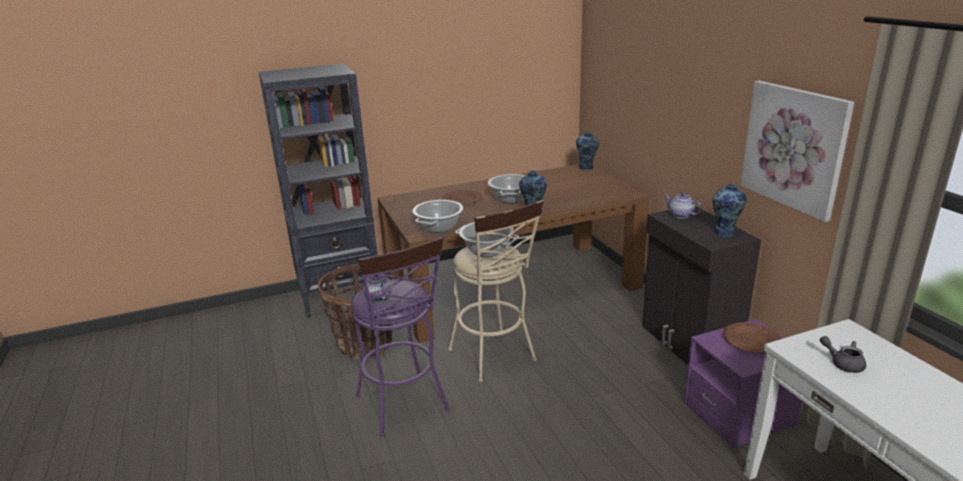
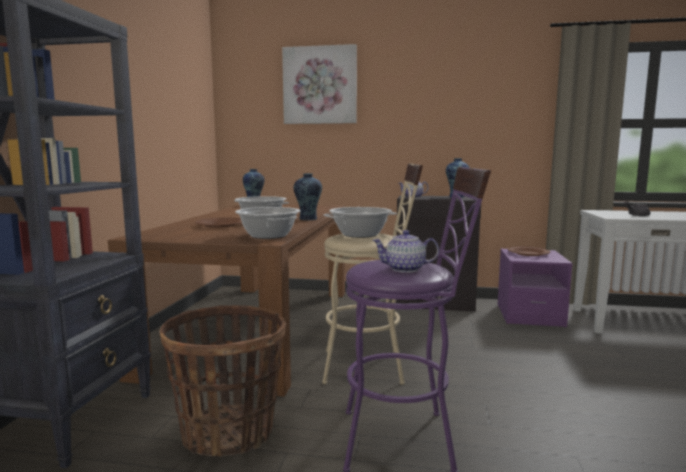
camera: 60 degrees left, 15 degrees down
picture [740,81,854,222] -> picture moved to [282,44,357,124]

